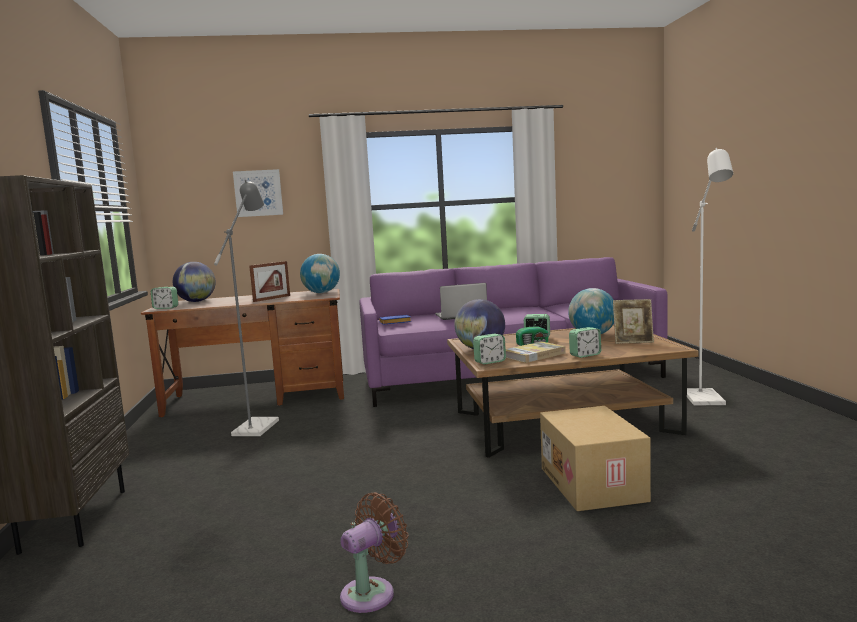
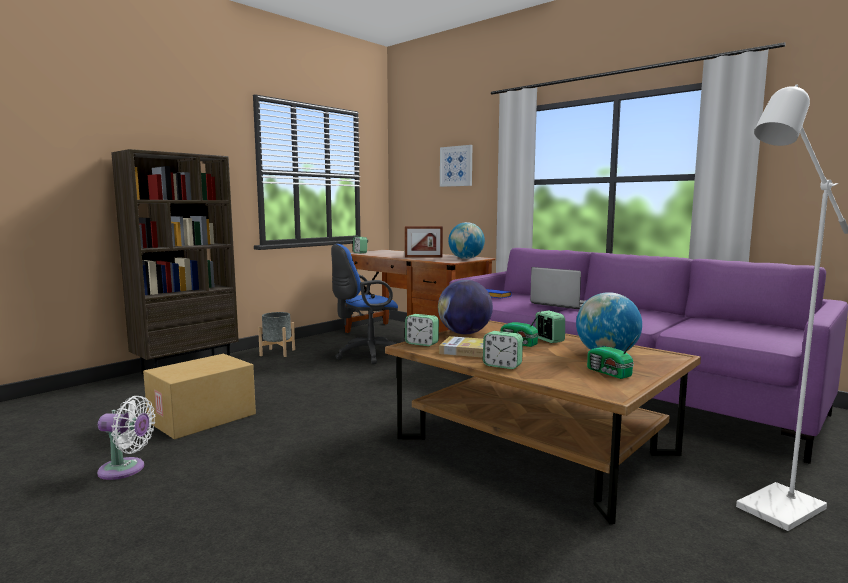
camera: 50 degrees right, 0 degrees up
globe [173,262,216,302] -> none
grey floor lamp [214,179,279,436] -> blue office chair [331,244,398,364]
brown fan [340,492,409,613] -> white fan [97,396,155,480]
cardboard box [540,406,651,511] -> cardboard box moved to [143,354,256,439]
picture frame [613,299,654,344] -> radio [587,334,639,379]
none -> grey planter [258,312,295,357]

